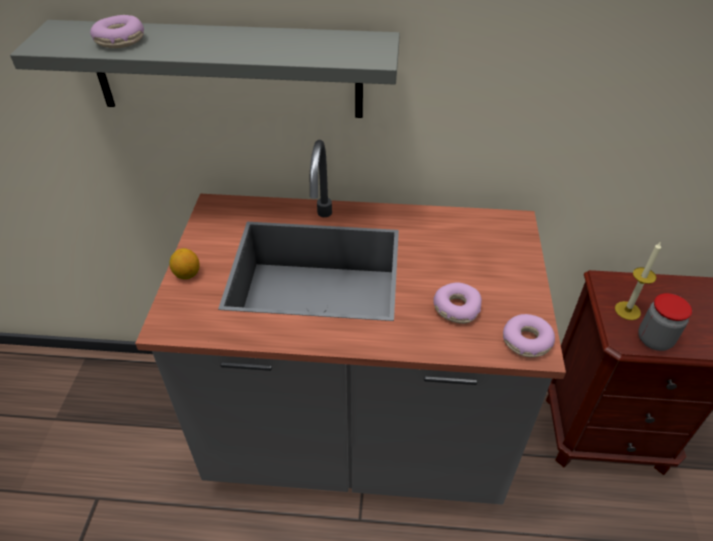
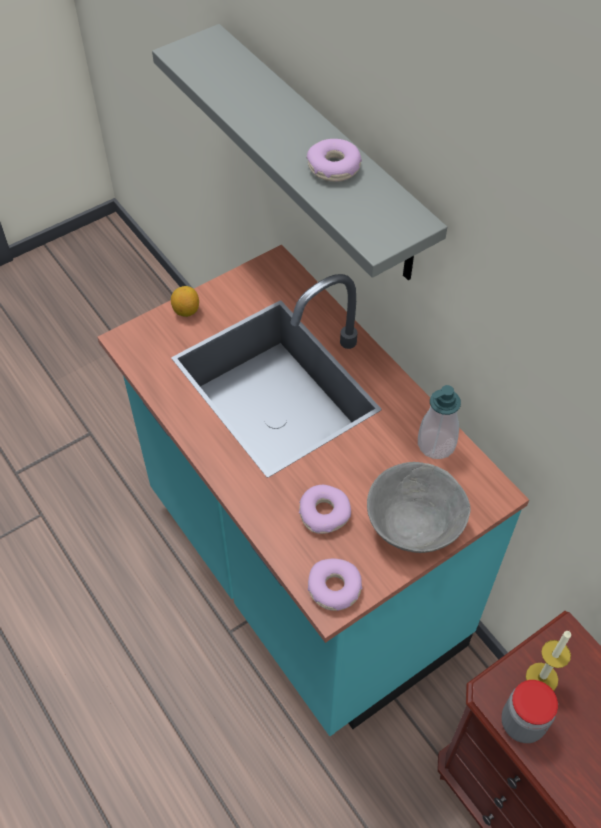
camera: 50 degrees right, 10 degrees up
donut [90,15,144,48] -> donut moved to [307,139,362,182]
grey counter [135,140,566,505] -> turquoise counter [97,245,529,736]
none -> grey bowl [367,462,471,553]
none -> soap dispenser [418,385,461,459]

